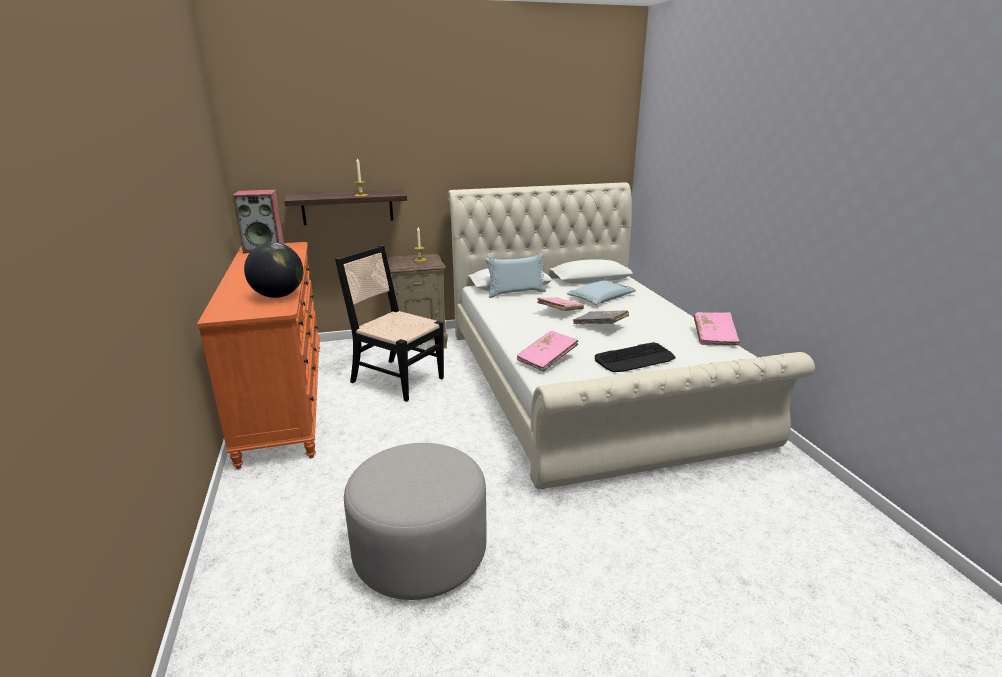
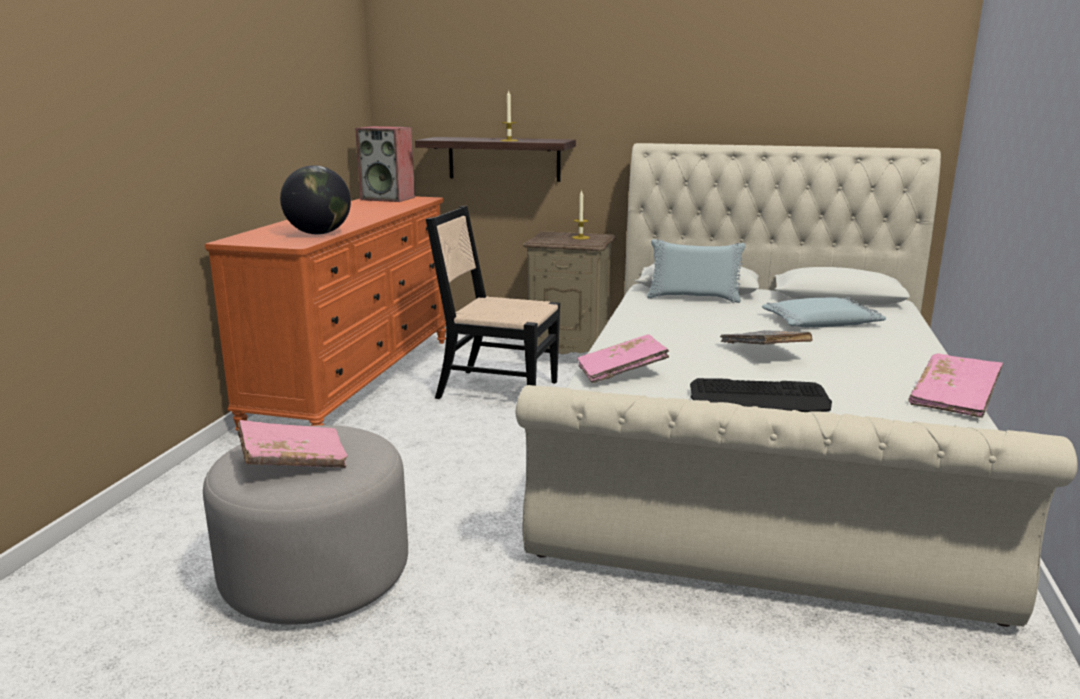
camera: 30 degrees right, 5 degrees down
chair [335,245,444,402] -> chair turned 45 degrees counterclockwise [426,206,560,399]
pink book [537,298,584,311] -> pink book moved to [238,420,348,468]

